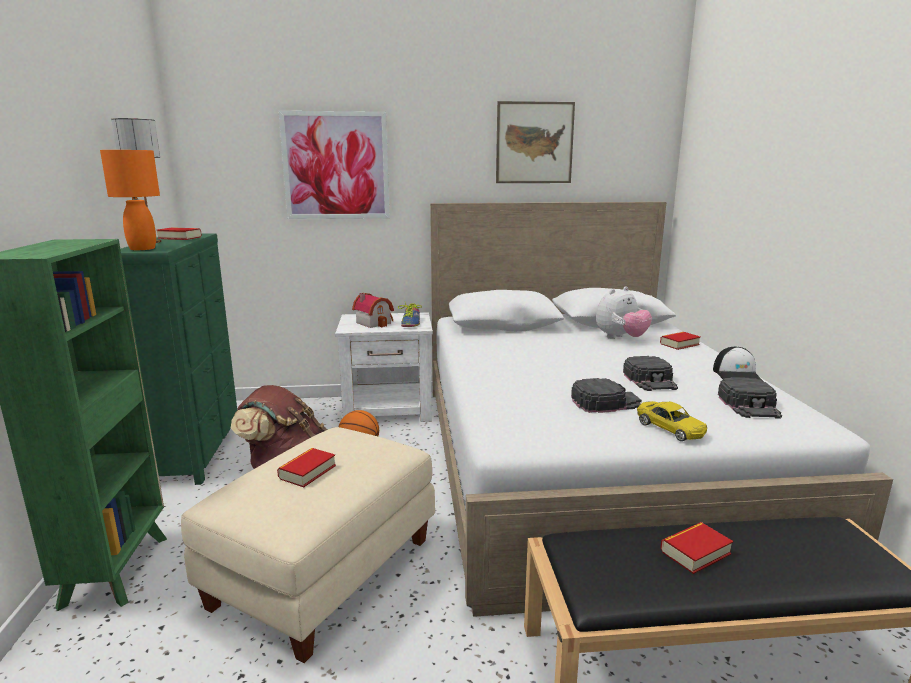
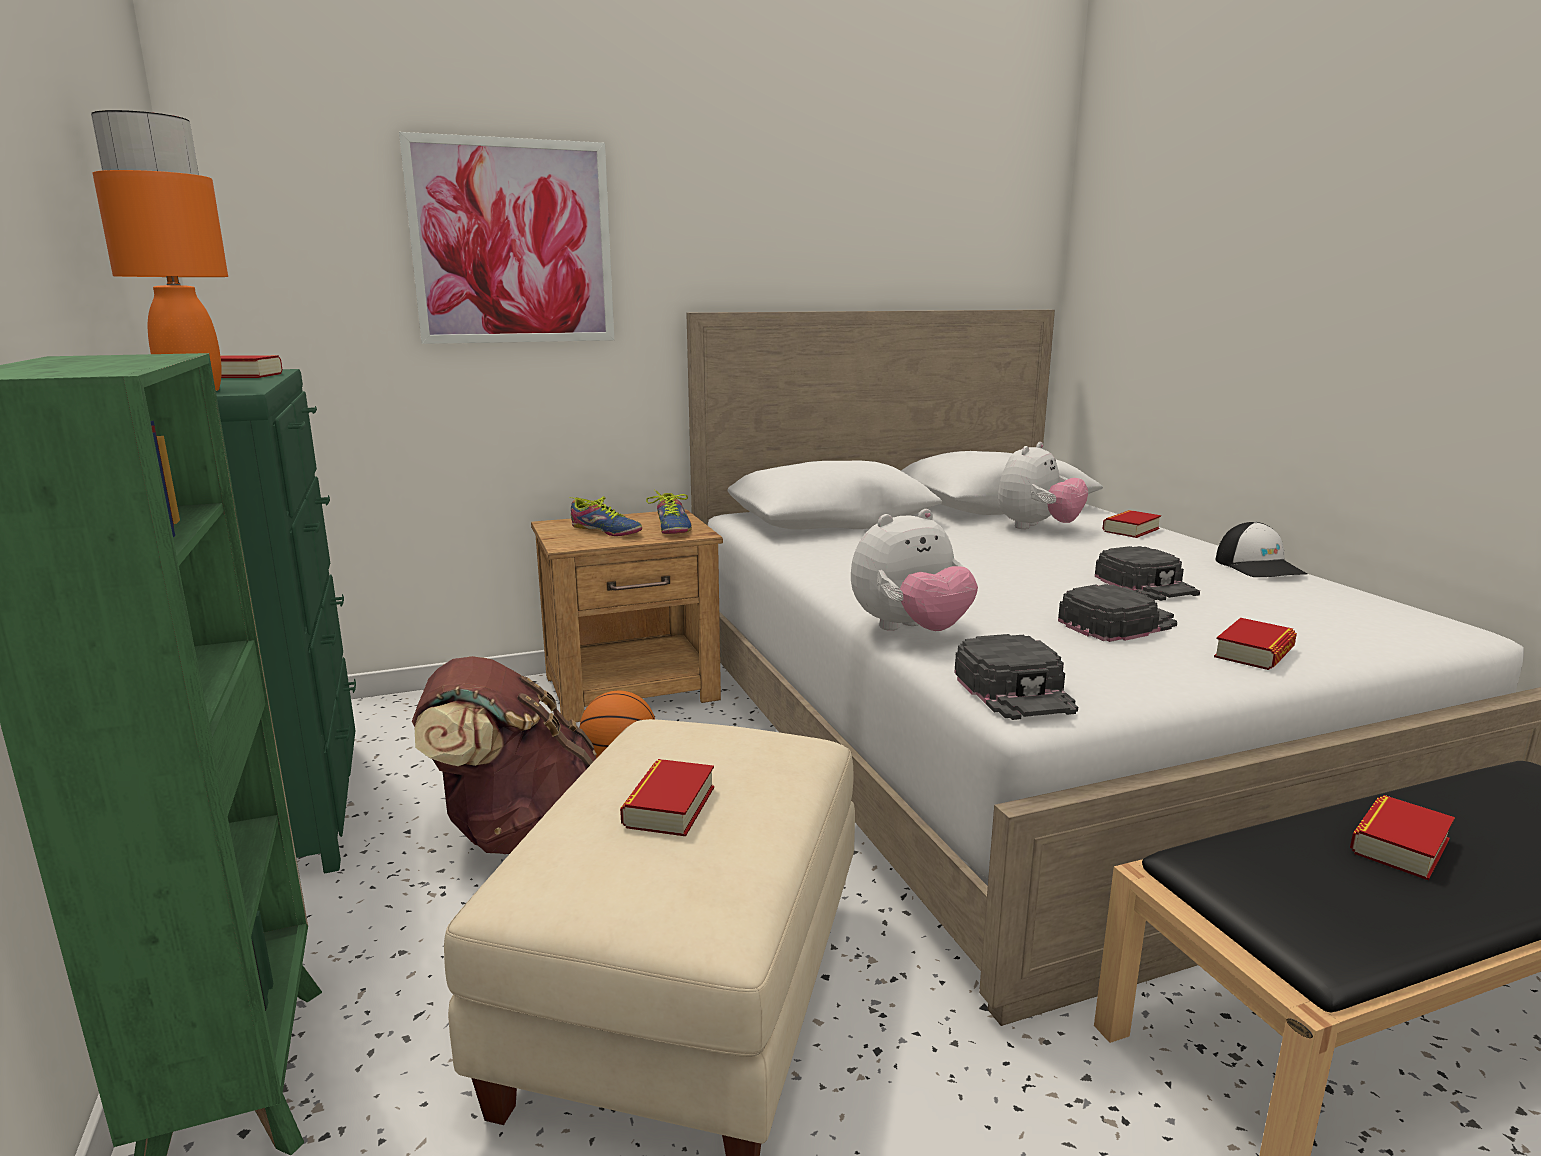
camera: 15 degrees left, 0 degrees up
white nightstand [335,312,433,422] -> brown nightstand [531,509,723,722]
toy house [352,293,394,328] -> shoe [569,496,642,536]
picture [496,101,575,183] -> none
yellow toy car [637,401,707,441] -> book [1214,618,1297,670]
black cap [718,377,782,419] -> black cap moved to [954,634,1078,720]
none -> plush toy [851,509,978,631]

